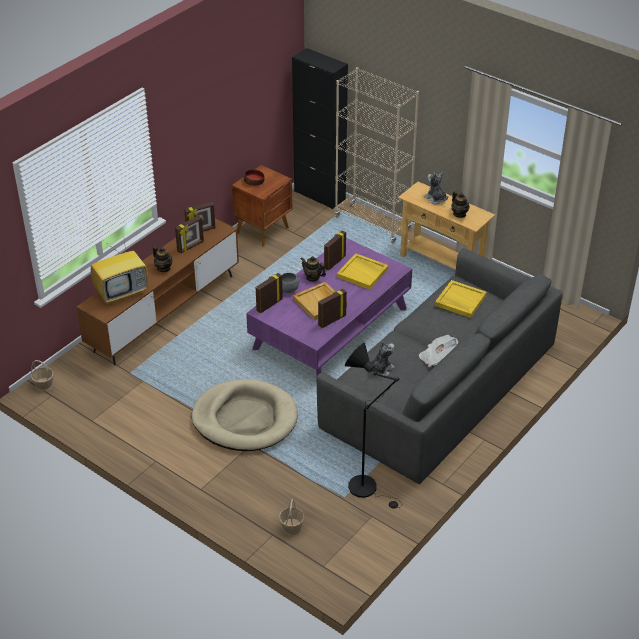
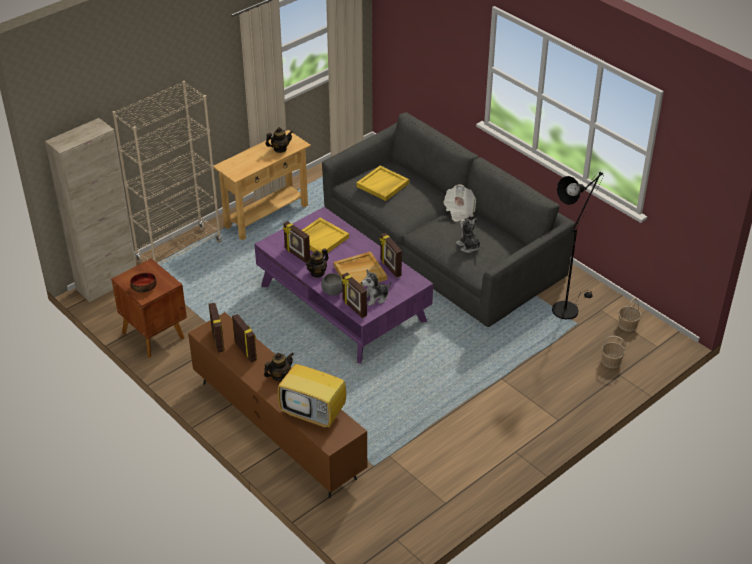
camera: 80 degrees left, 0 degrees up
basket [31,360,54,392] -> basket moved to [618,298,642,331]
television [91,233,149,304] -> television turned 135 degrees clockwise [278,351,346,428]
beige dog bed [192,379,298,451] -> none
black cabinet [292,48,348,209] -> beige cabinet [45,118,137,302]
plush toy [424,172,448,204] -> plush toy moved to [361,269,392,306]

